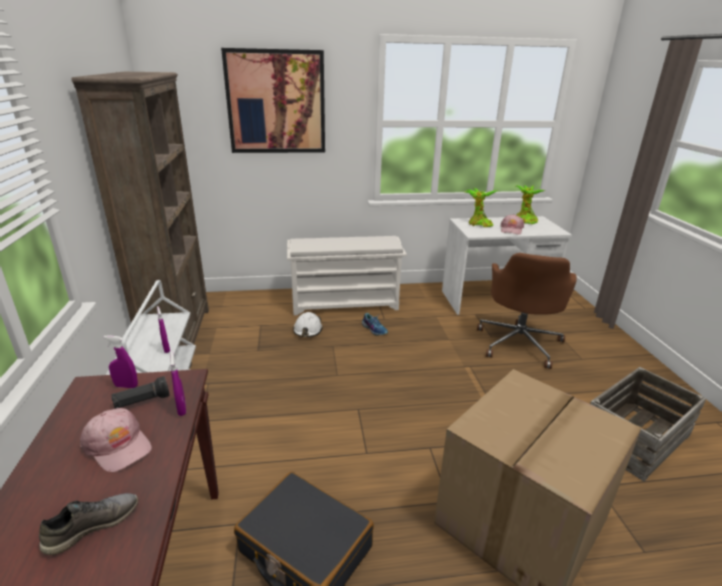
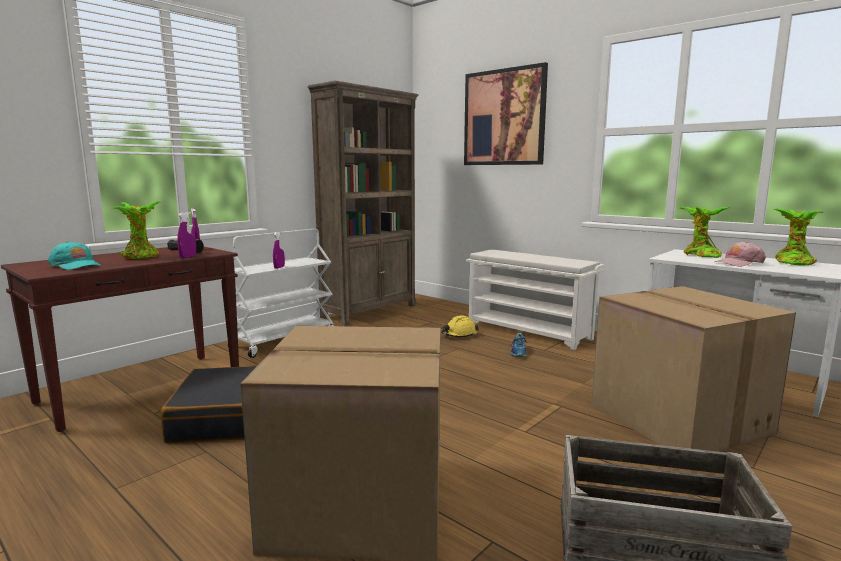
camera: 50 degrees right, 15 degrees down
grey shoe [39,493,138,555] -> turquoise cap [48,241,101,270]
pink cap [80,408,152,472] -> potted plant [112,201,162,259]
white hard hat [293,312,323,337] -> yellow hard hat [441,316,479,337]
brown office chair [477,253,577,369] -> cardboard box [592,286,796,452]

